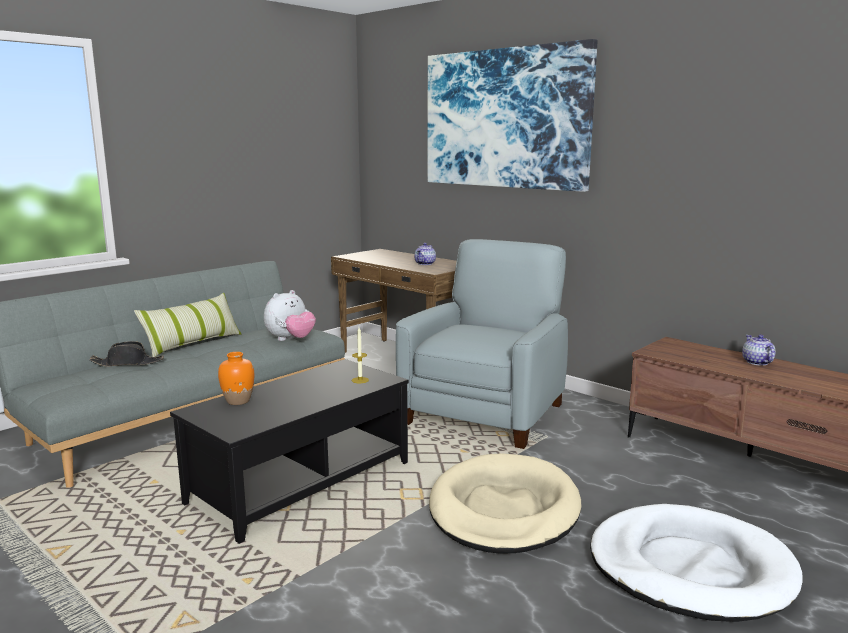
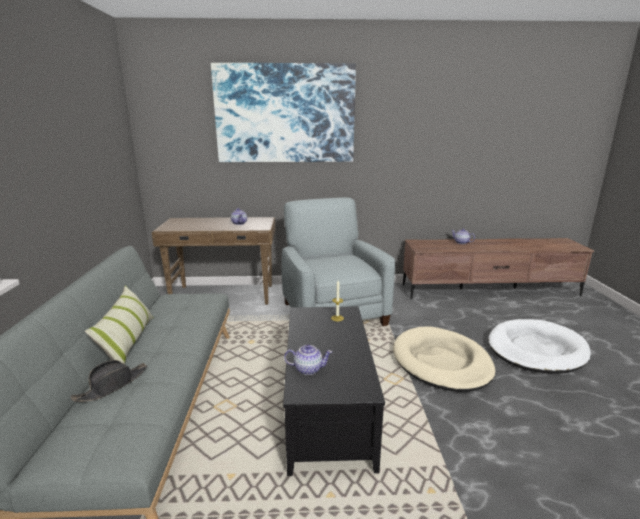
camera: 45 degrees left, 5 degrees up
orange vase [218,352,254,405] -> teapot [284,345,332,375]
plush toy [264,290,316,341] -> none

